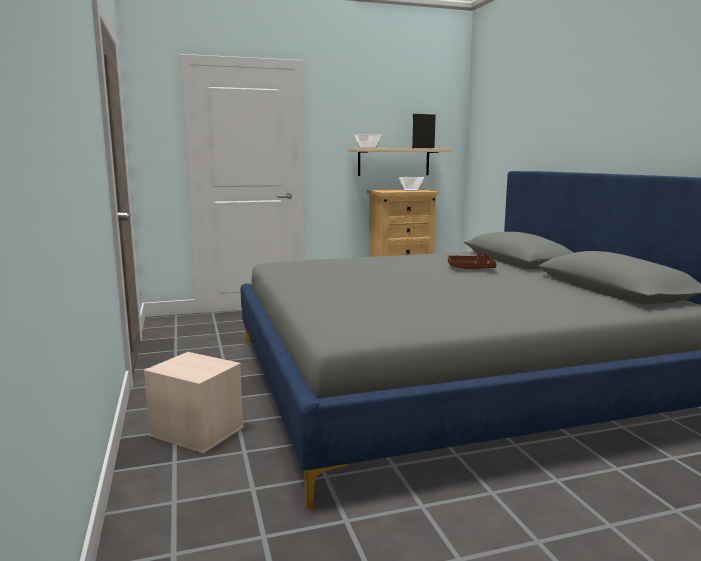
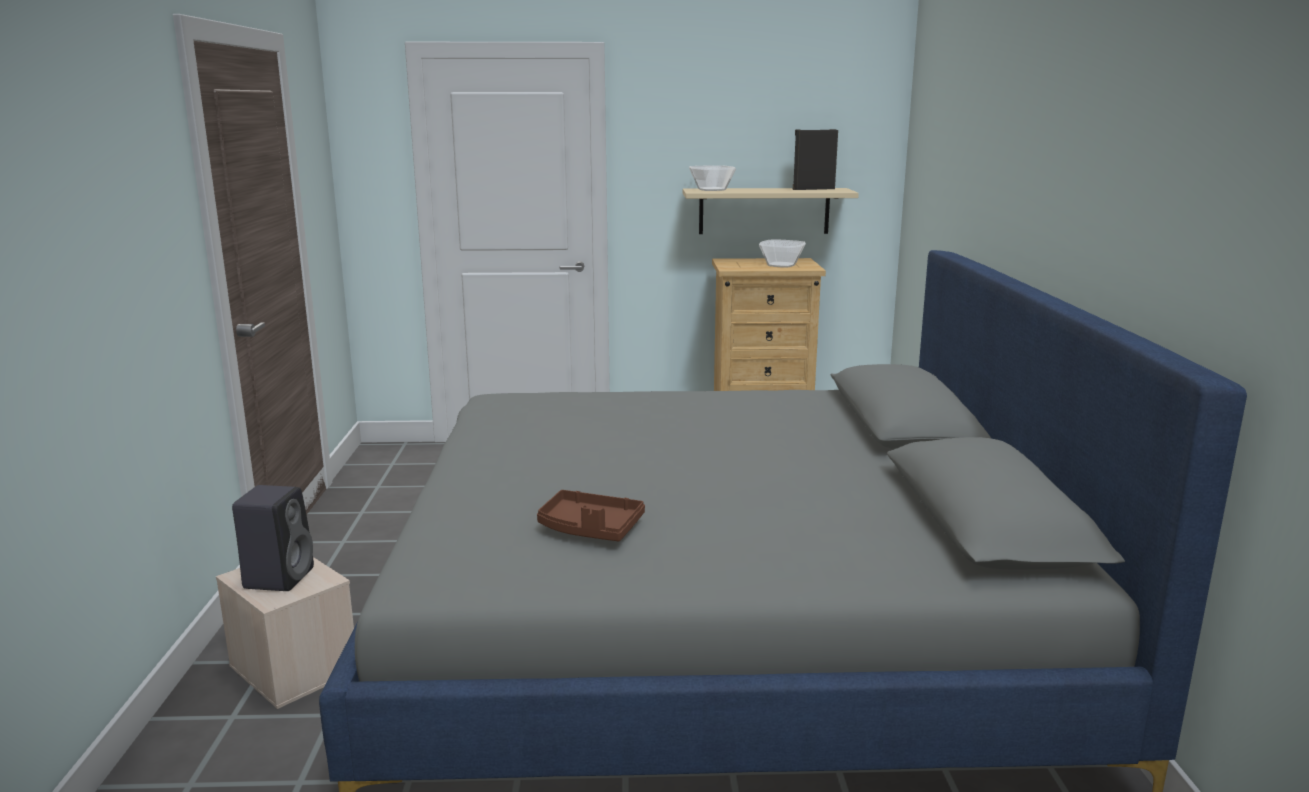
camera: 15 degrees right, 5 degrees up
brown tray [448,253,497,269] -> brown tray moved to [537,490,645,542]
none -> black speaker [232,485,314,591]

